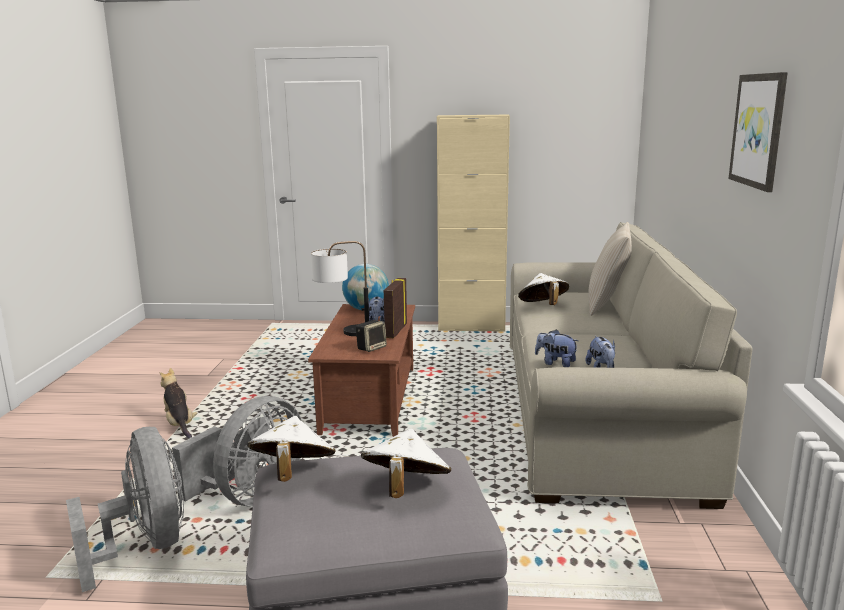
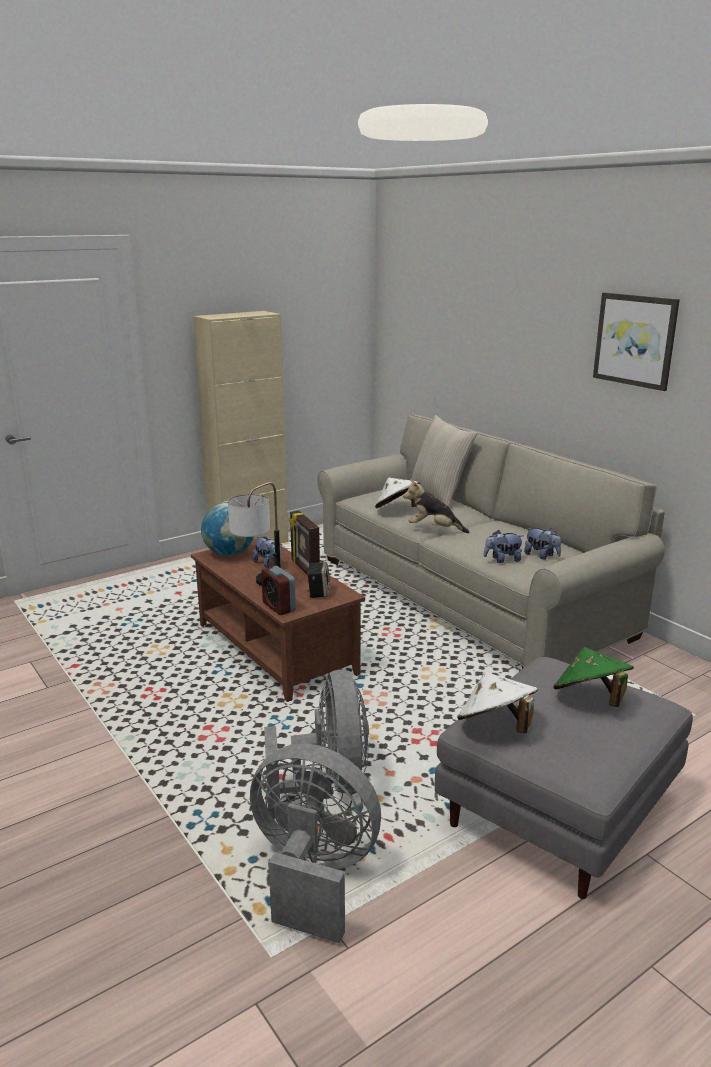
camera: 40 degrees left, 5 degrees up
plush toy [159,368,198,438] -> plush toy moved to [403,479,470,533]
white hat [361,429,451,498] -> green hat [553,647,634,707]
none -> alarm clock [261,566,296,615]

